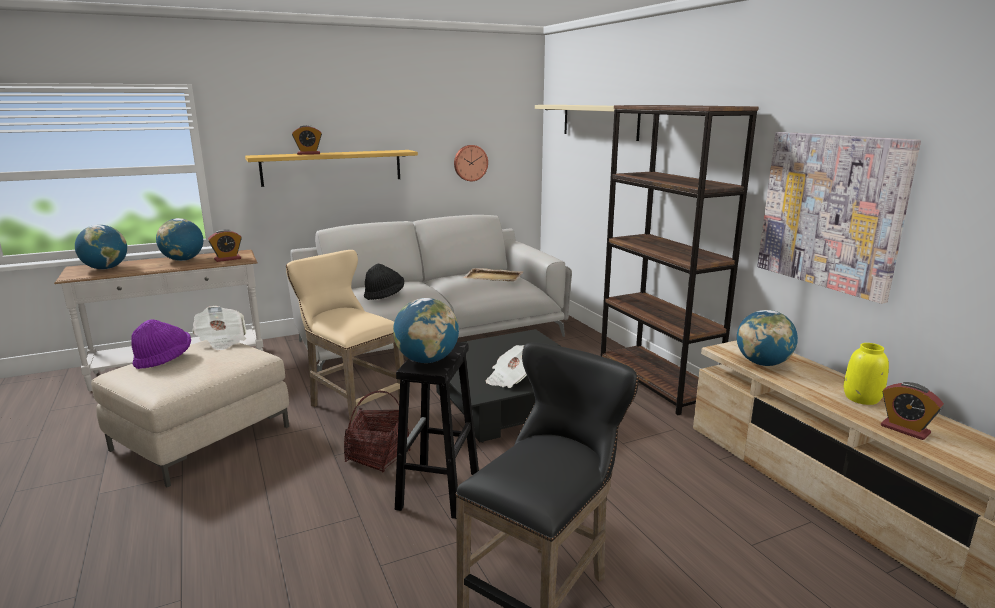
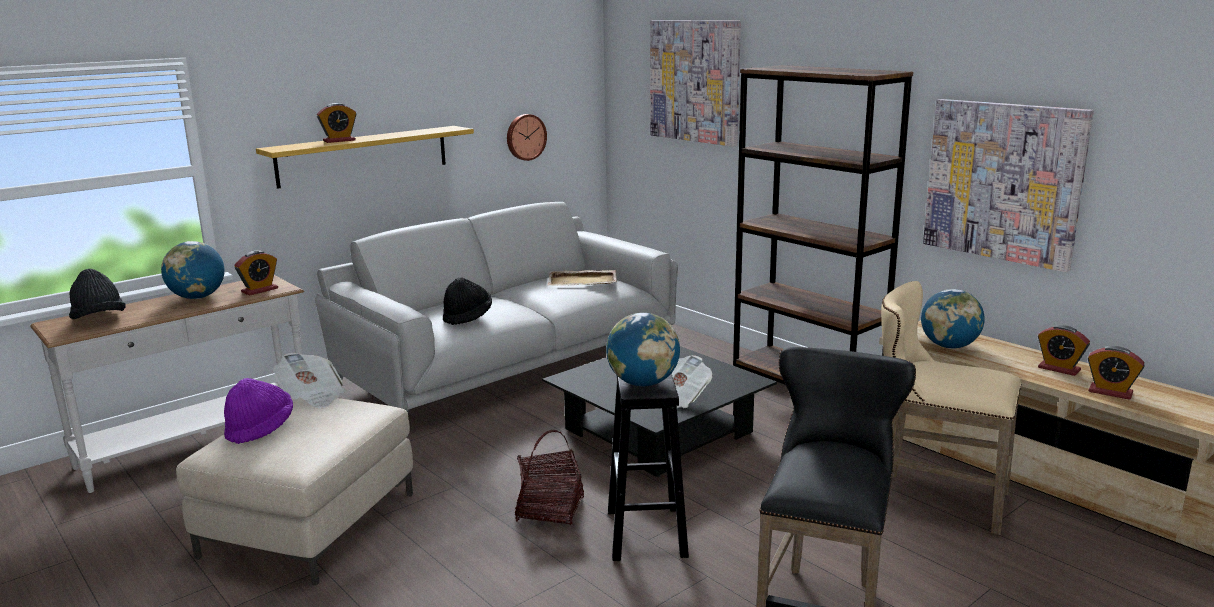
camera: 15 degrees left, 0 degrees up
globe [75,225,127,269] -> black hat [69,269,126,319]
beige stool [286,250,404,423] -> beige stool moved to [881,281,1021,535]
beige shelf [535,105,641,141] -> picture [650,20,741,147]
yellow vase [844,343,889,405] -> alarm clock [1038,325,1090,376]

